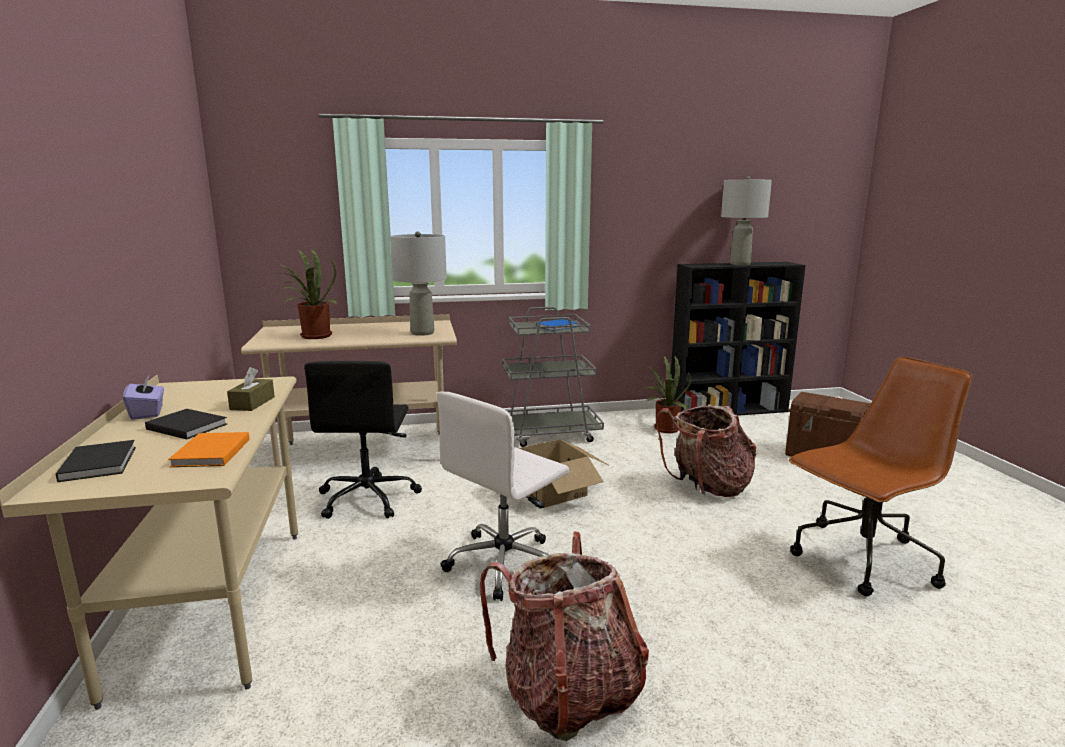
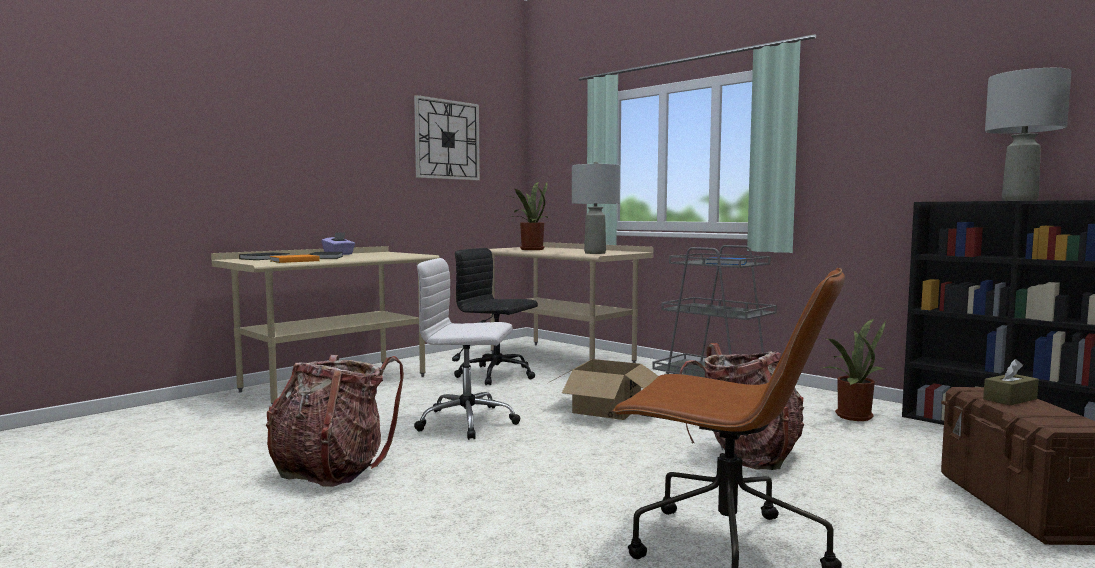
camera: 55 degrees right, 10 degrees down
brown tissue box [227,367,275,411] -> brown tissue box moved to [983,359,1039,405]
black office chair [304,361,422,519] -> black office chair turned 60 degrees clockwise [454,248,538,386]
none -> wall clock [414,95,480,180]

